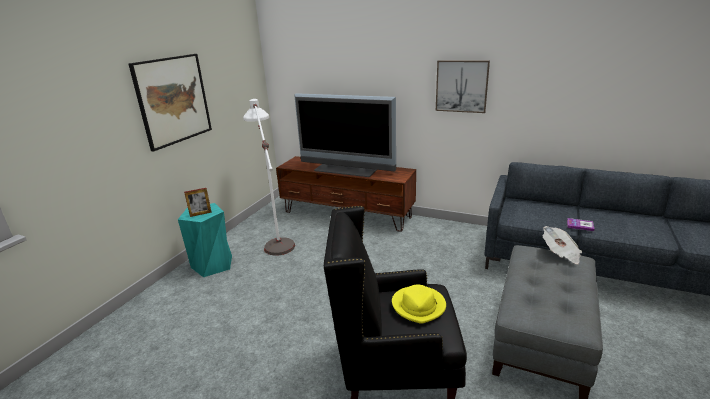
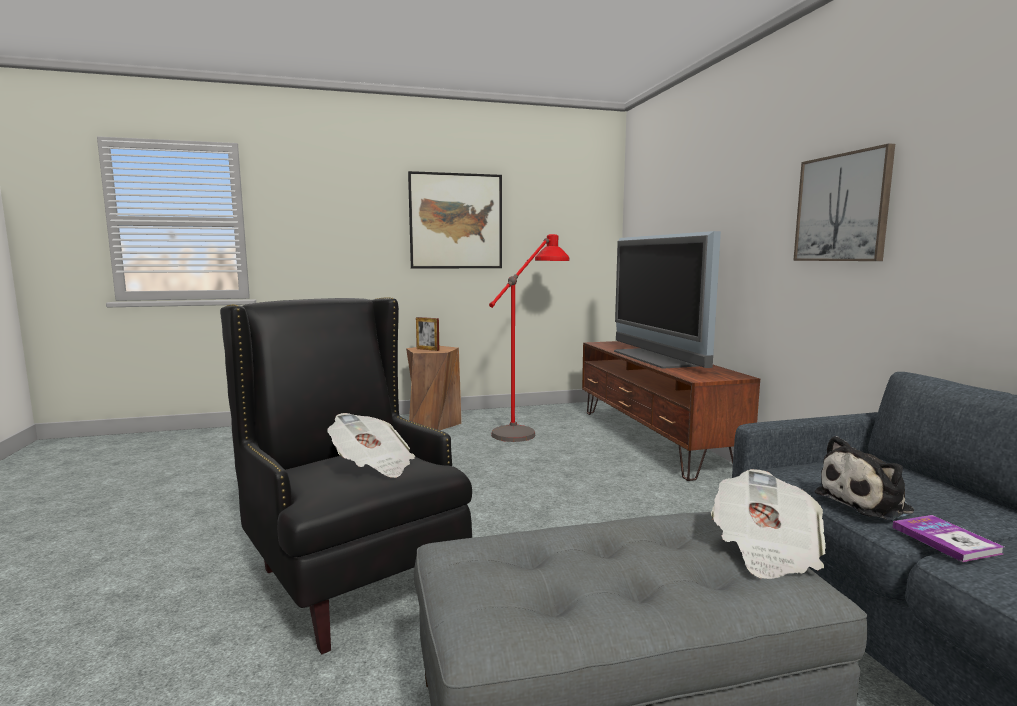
camera: 50 degrees right, 15 degrees down
turquoise stool [178,203,232,277] -> brown stool [406,346,462,430]
white floor lamp [243,99,295,256] -> red floor lamp [489,234,569,442]
yellow hat [392,285,446,324] -> newspaper [327,413,415,478]
none -> plush toy [814,436,914,520]

